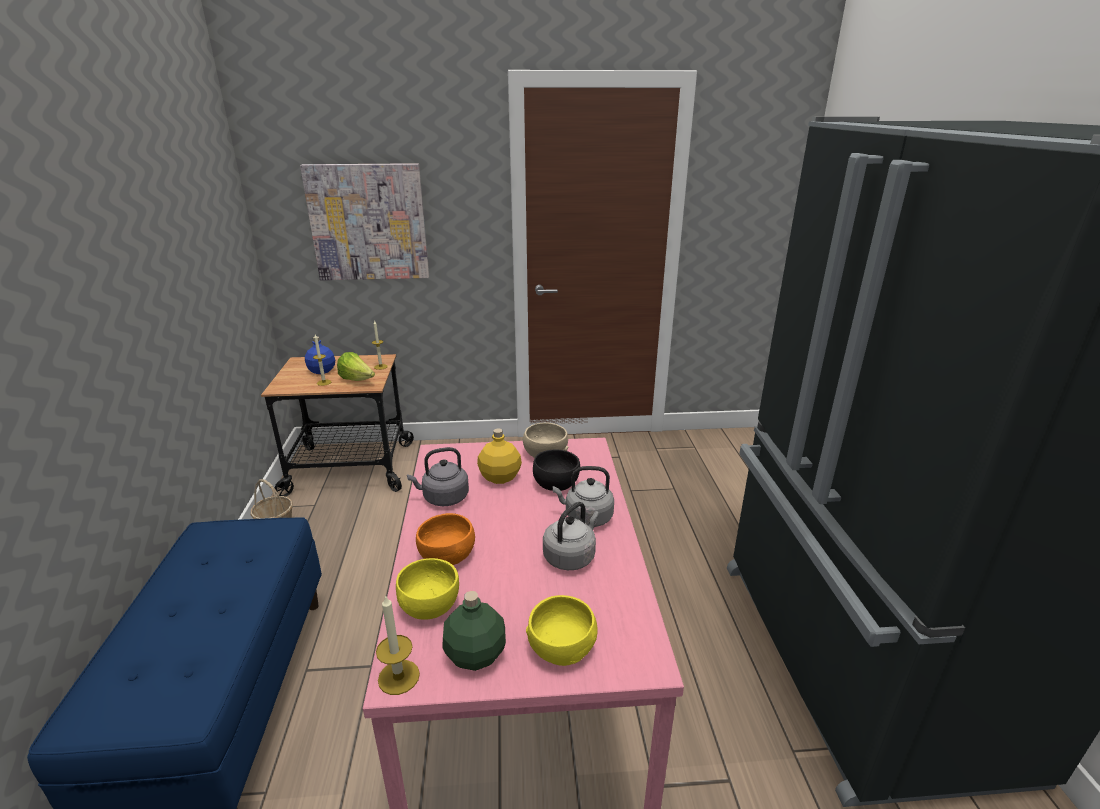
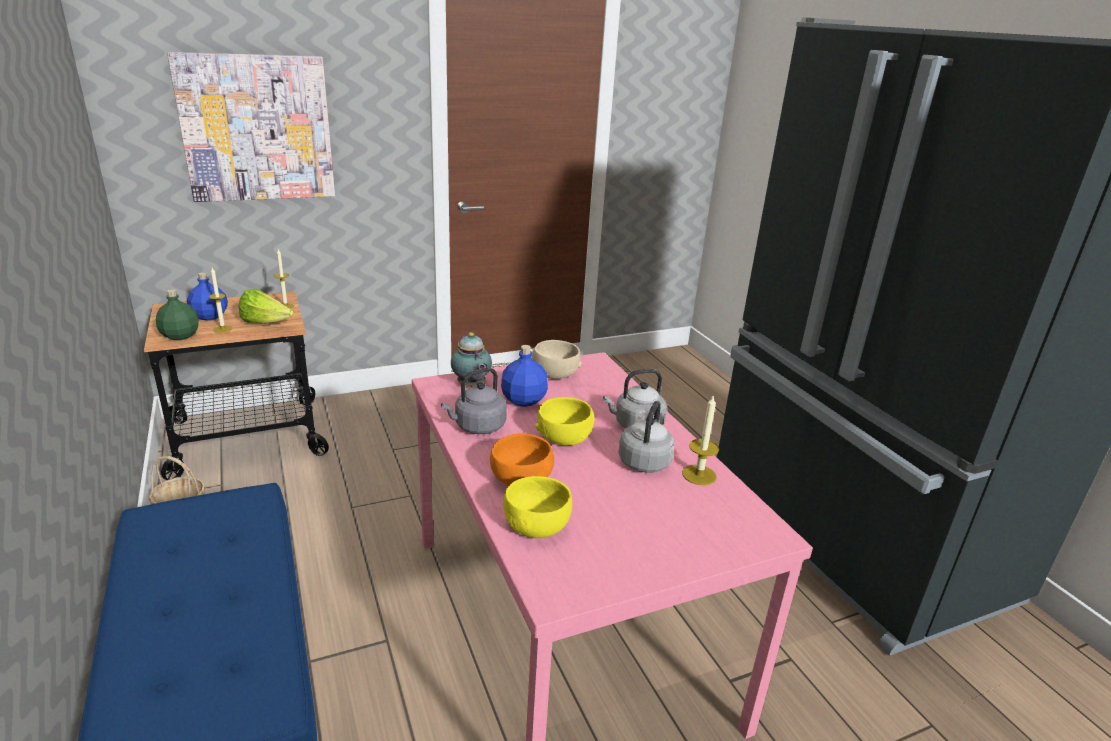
camera: 20 degrees left, 0 degrees up
candle [376,595,420,695] -> candle moved to [682,394,719,485]
green bottle [442,591,506,671] -> green bottle moved to [156,289,199,340]
yellow bottle [477,428,522,484] -> blue bottle [501,345,548,407]
yellow bowl [526,595,598,666] -> yellow bowl moved to [535,397,595,445]
black bowl [533,449,580,491] -> none
none -> teapot [451,332,492,387]

